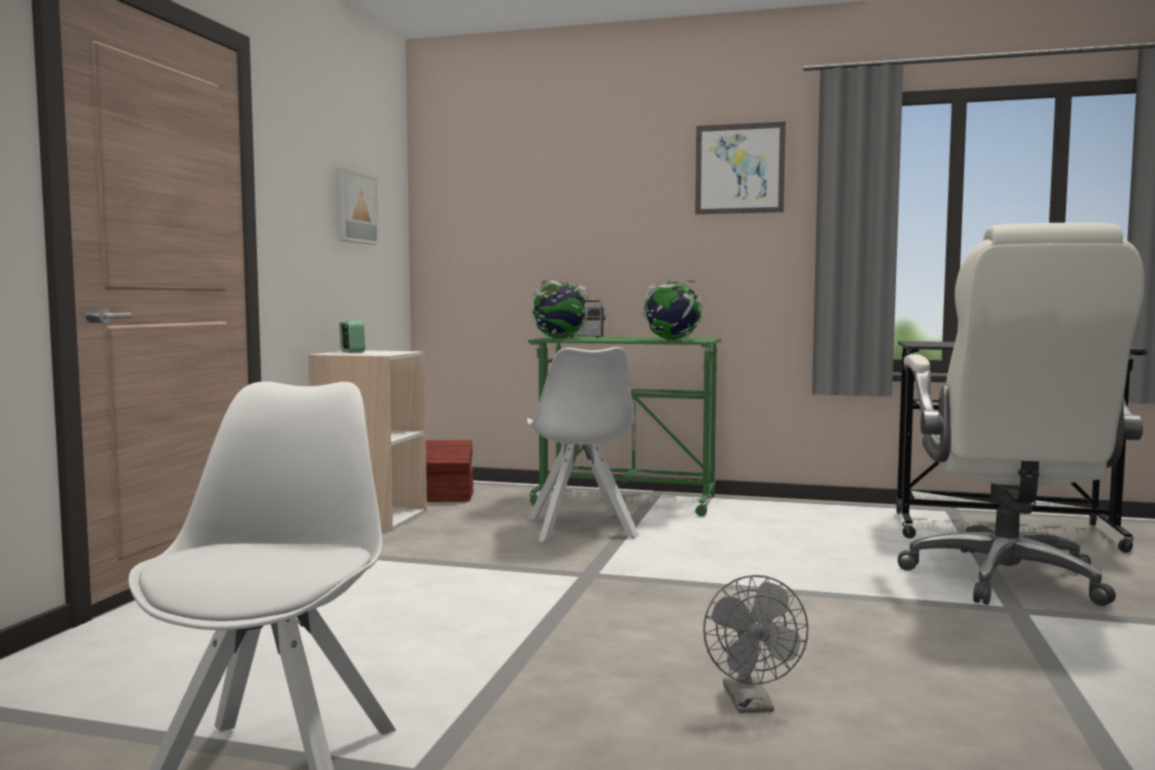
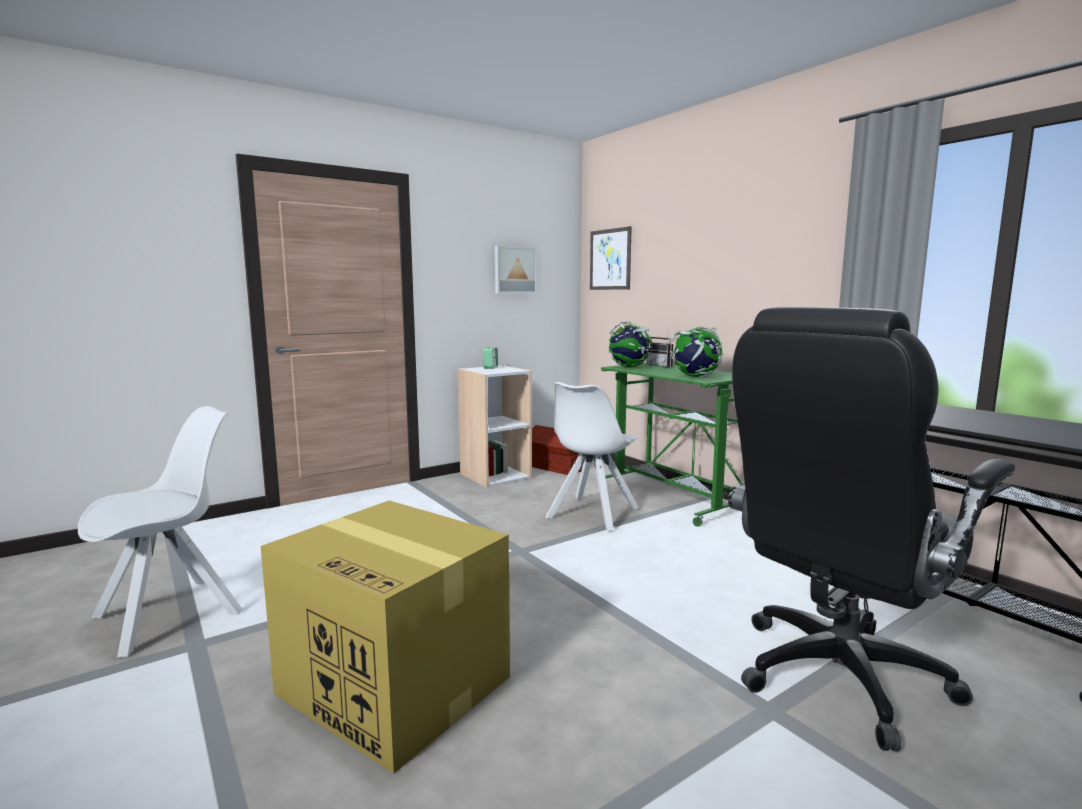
camera: 40 degrees right, 5 degrees up
picture [695,121,786,214] -> picture moved to [590,226,632,290]
grey fan [703,575,809,713] -> cardboard box [261,500,510,774]
white office chair [898,223,1144,606] -> black office chair [728,307,1015,752]

